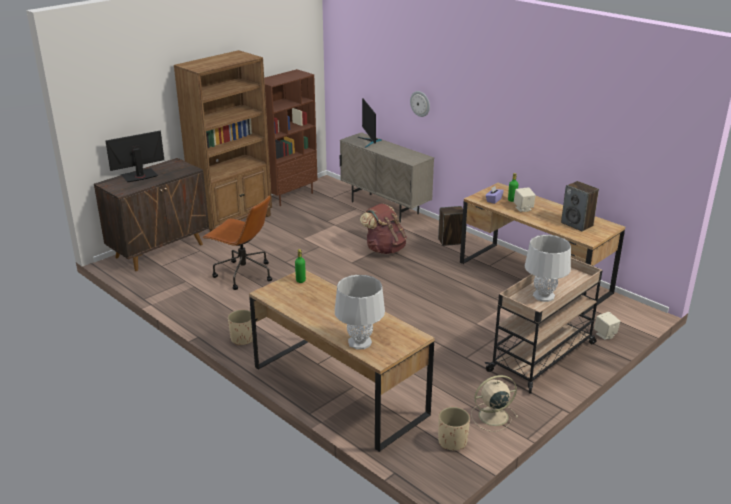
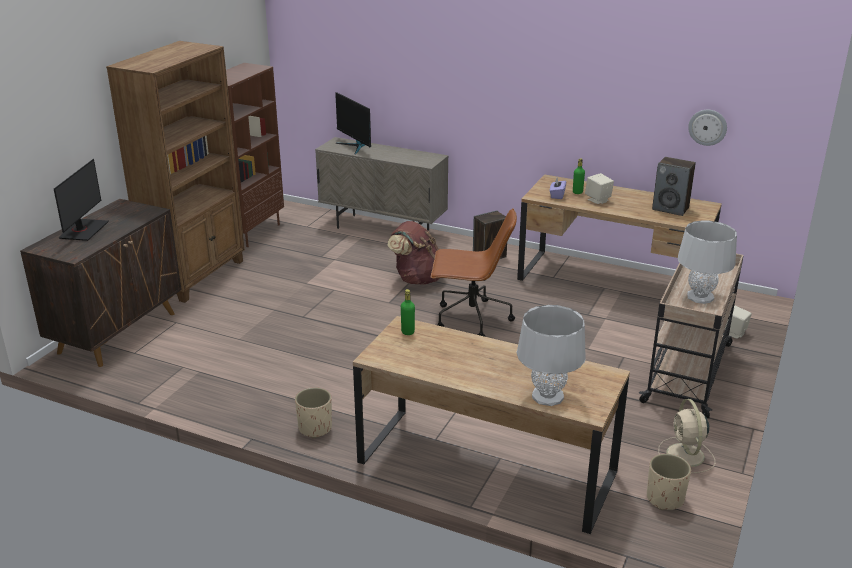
camera: 20 degrees left, 0 degrees up
monitor [105,130,164,182] -> monitor turned 150 degrees clockwise [54,159,108,241]
brown office chair [202,195,272,290] -> brown office chair moved to [431,208,517,337]
wall clock [410,91,430,117] -> wall clock moved to [688,109,727,146]
beige fan [471,375,518,432] -> beige fan turned 60 degrees counterclockwise [658,399,715,473]

